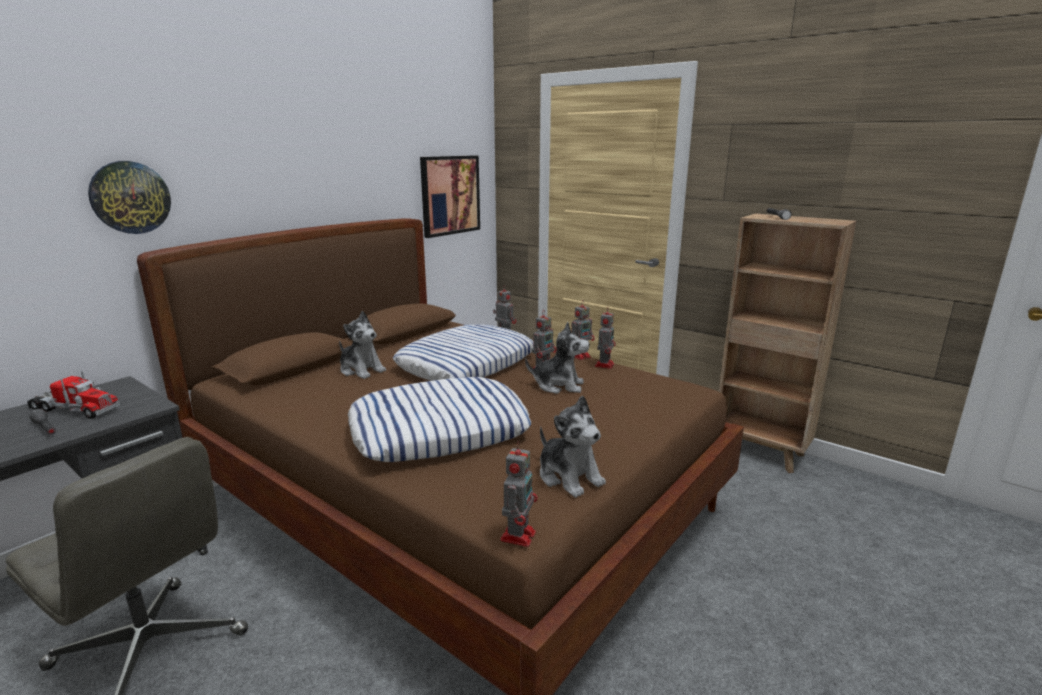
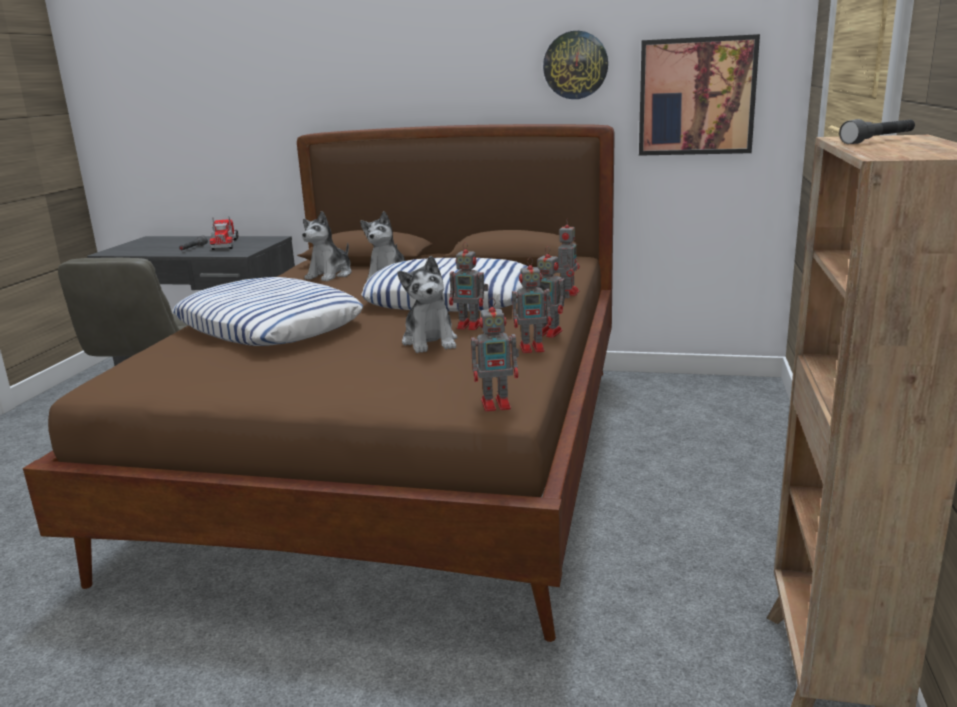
camera: 65 degrees right, 0 degrees up
wall clock [88,161,171,234] -> wall clock moved to [543,31,608,99]
toy robot [500,441,538,547] -> toy robot moved to [471,298,519,412]
plush toy [540,395,606,498] -> plush toy moved to [302,211,351,281]

